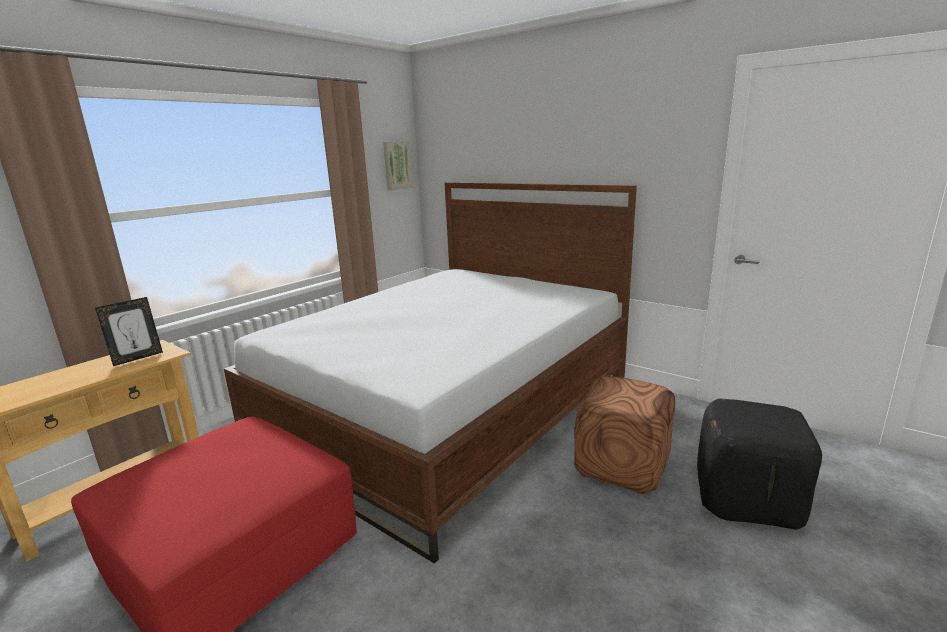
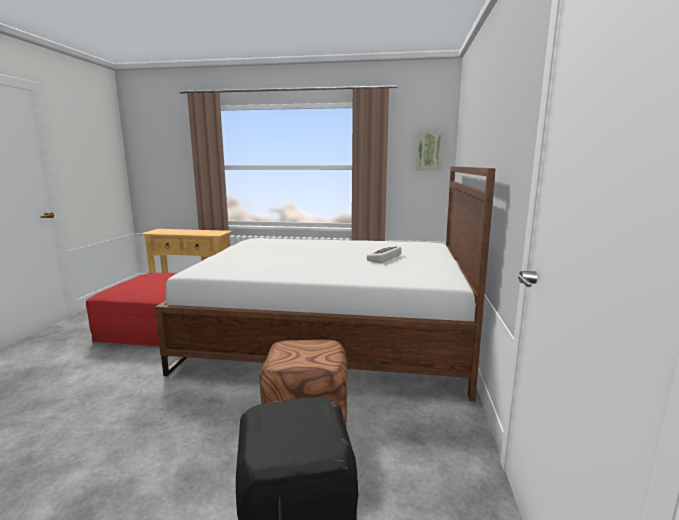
camera: 60 degrees right, 5 degrees down
picture frame [95,297,163,366] -> none
none -> keyboard [367,246,401,263]

